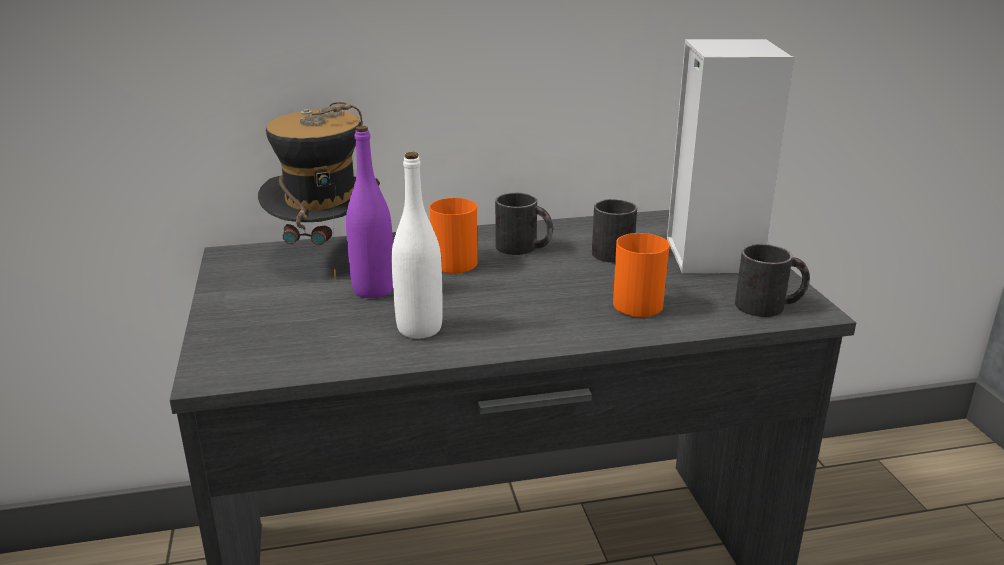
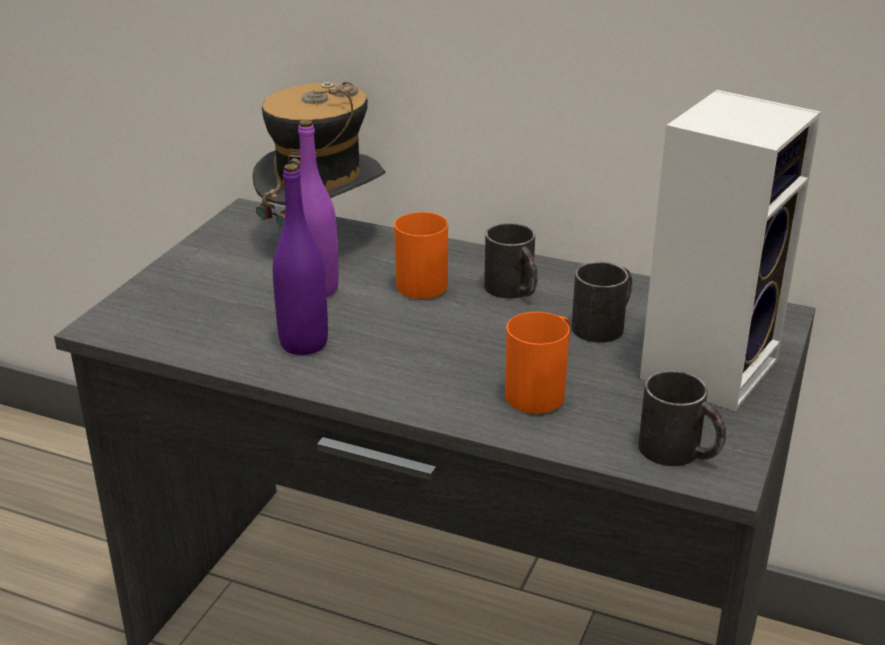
camera: 35 degrees right, 5 degrees up
white bottle [392,152,443,339] -> purple bottle [273,164,328,355]

